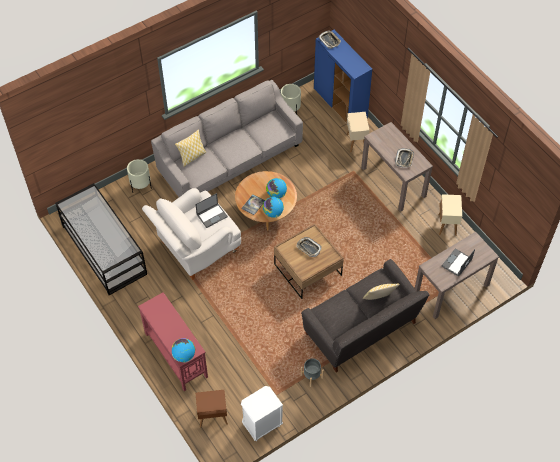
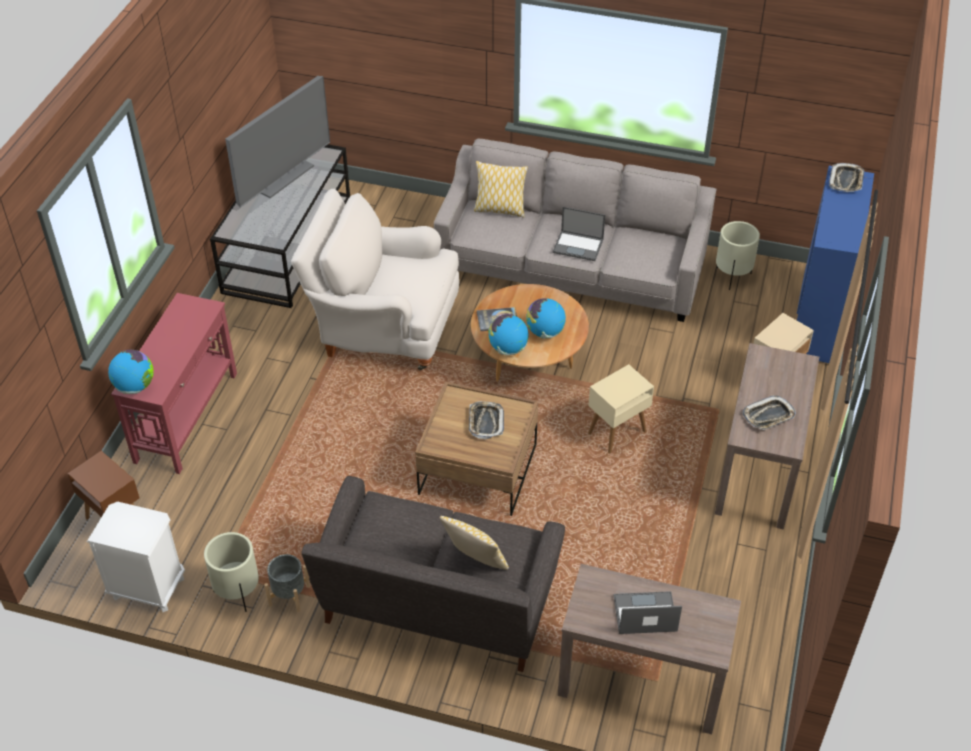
camera: 50 degrees right, 10 degrees down
beige planter [127,159,152,192] -> beige planter moved to [204,532,259,612]
laptop [195,193,228,228] -> laptop moved to [553,207,605,261]
beige side table [438,194,462,236] -> beige side table moved to [588,364,654,454]
none -> television [225,76,330,208]

